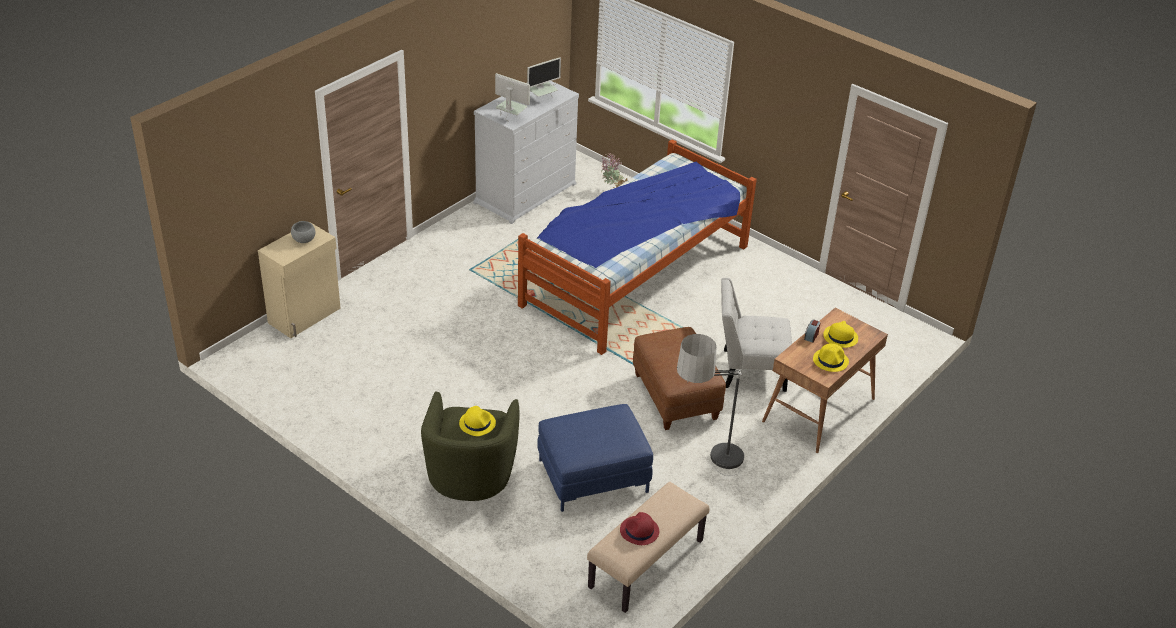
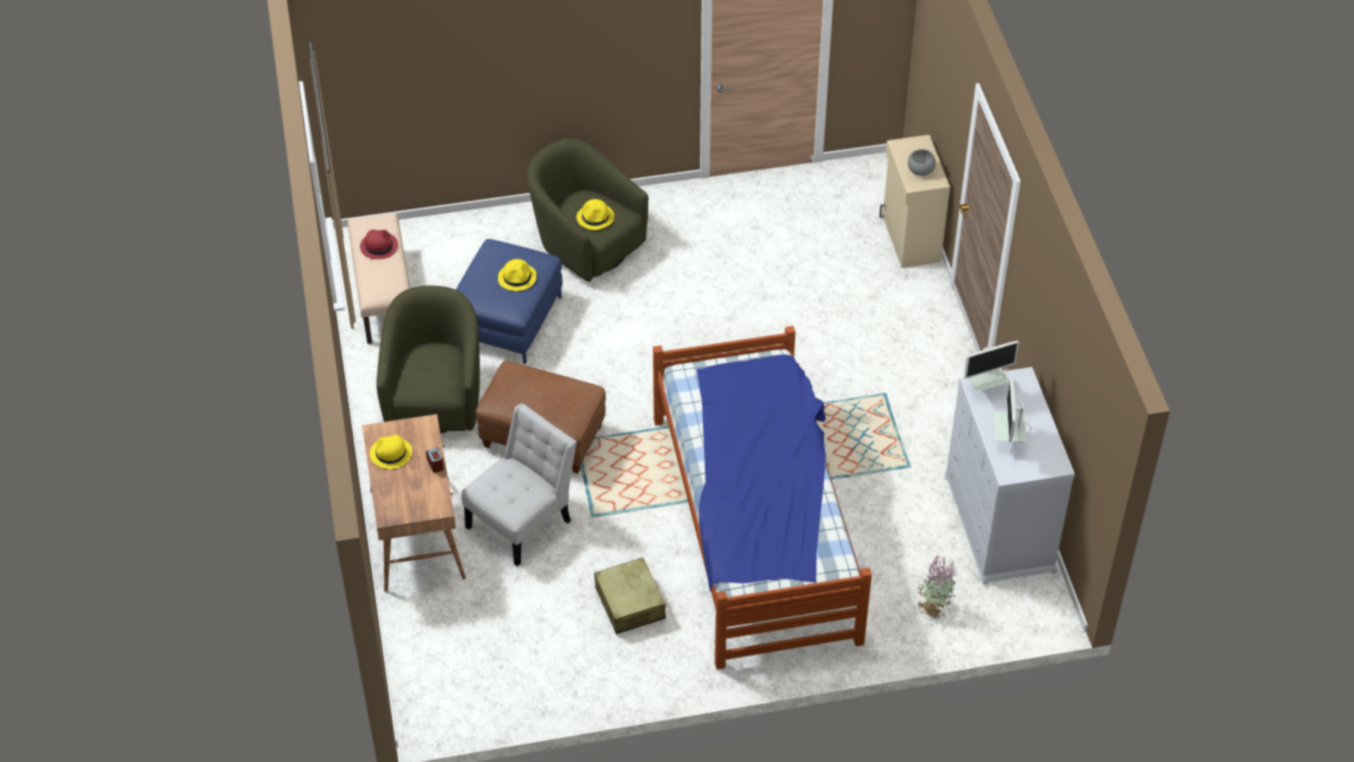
camera: 130 degrees right, 10 degrees up
floor lamp [677,334,745,476] -> green armchair [376,286,480,433]
yellow hat [823,321,858,348] -> yellow hat moved to [498,259,537,291]
none -> beige suitcase [594,557,666,634]

